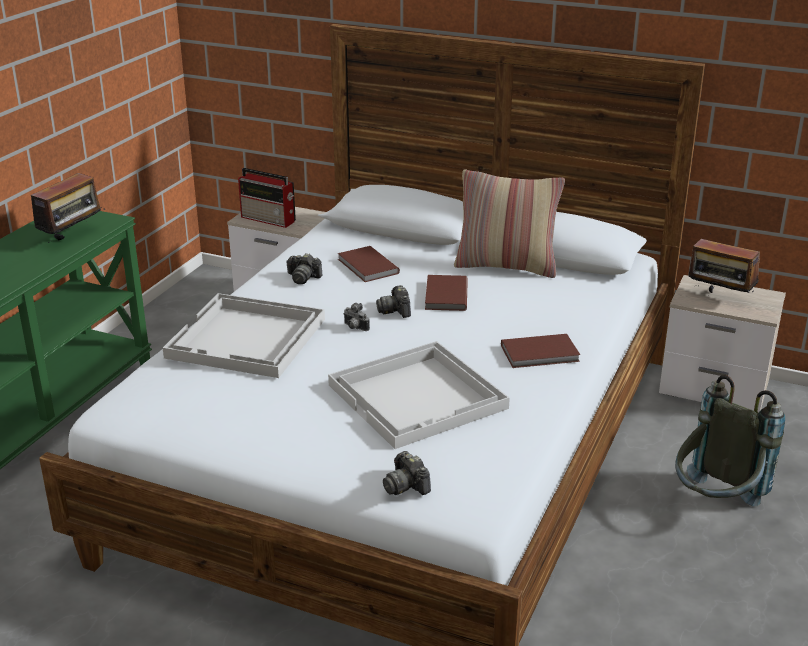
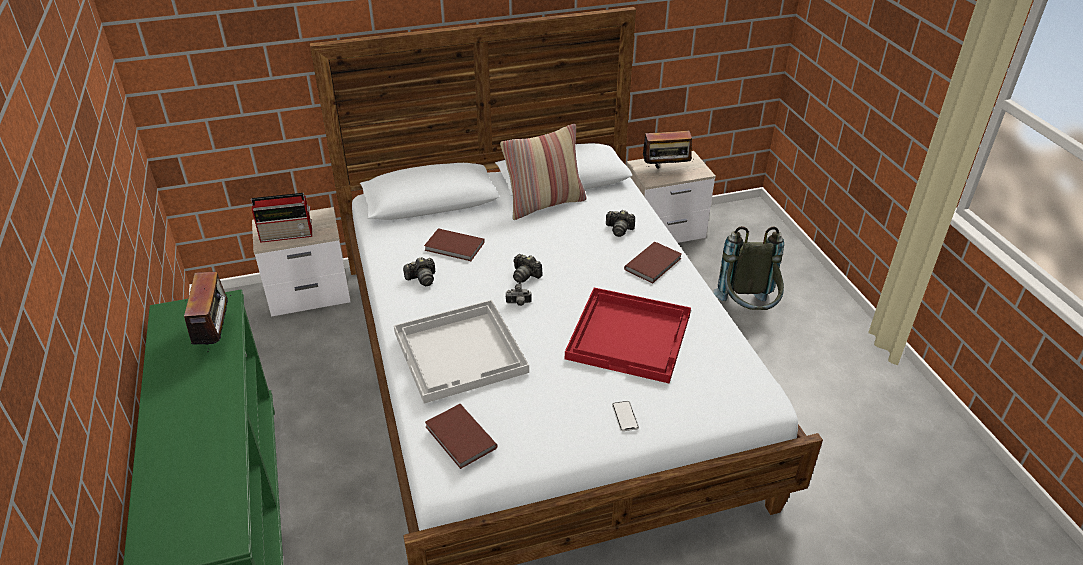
camera: 40 degrees left, 10 degrees up
white tray [328,341,510,449] -> red tray [565,288,691,384]
camera [383,451,431,495] -> camera moved to [605,210,635,237]
brown book [425,275,468,311] -> brown book moved to [425,404,498,469]
none -> phone [612,401,639,431]

